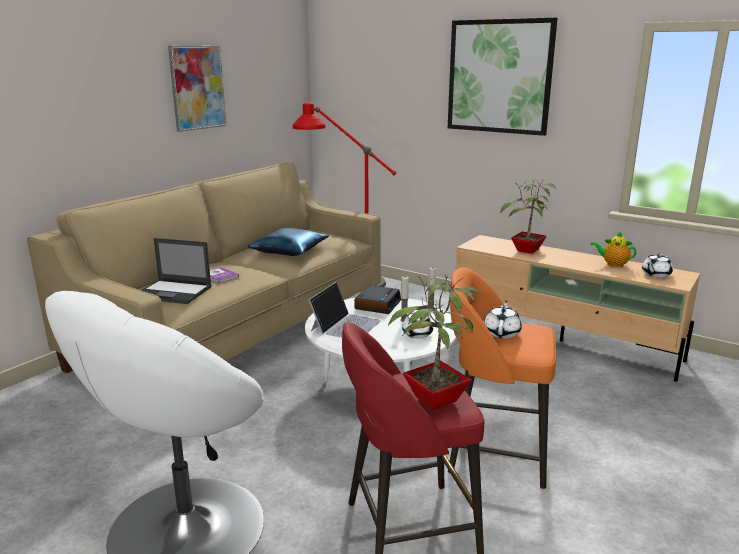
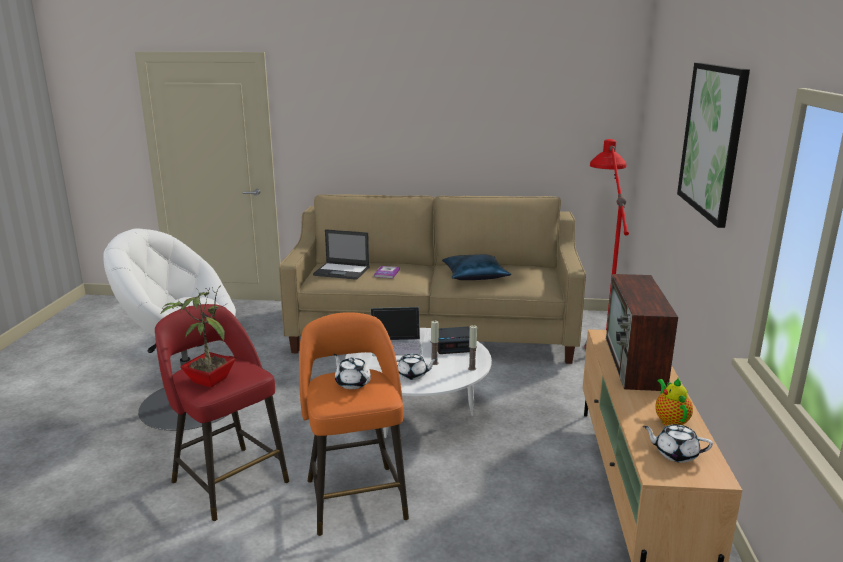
camera: 60 degrees right, 0 degrees up
laptop [141,238,212,304] -> laptop turned 60 degrees counterclockwise [313,229,369,280]
picture [168,46,226,132] -> none
white teapot [484,300,522,338] -> white teapot turned 120 degrees counterclockwise [334,354,371,389]
potted plant [500,179,556,254] -> television [606,274,678,391]

